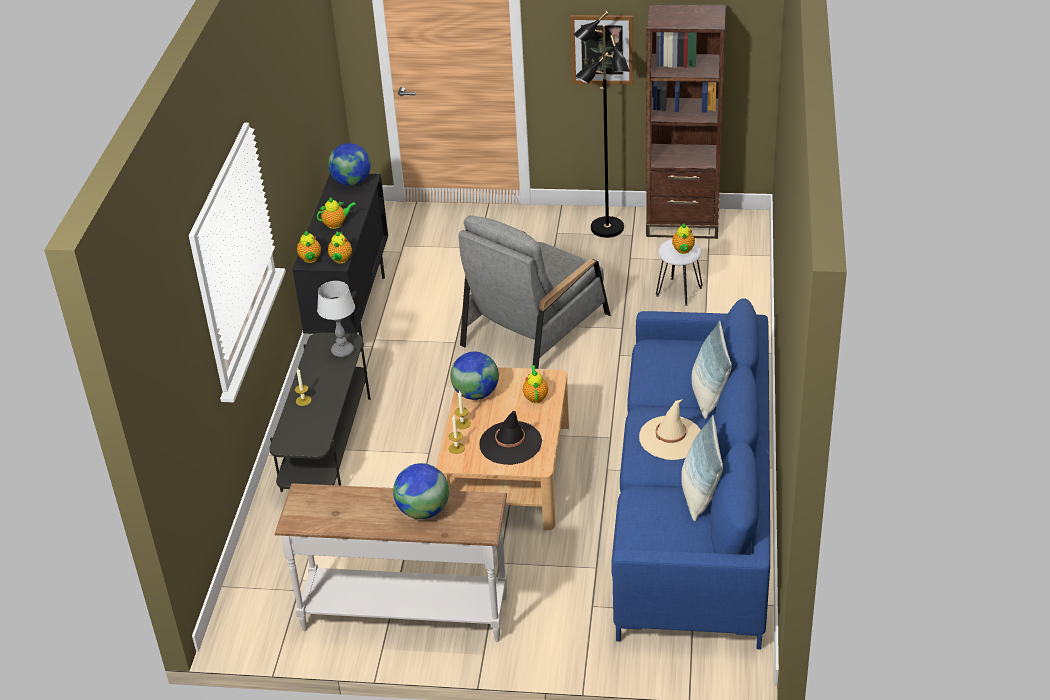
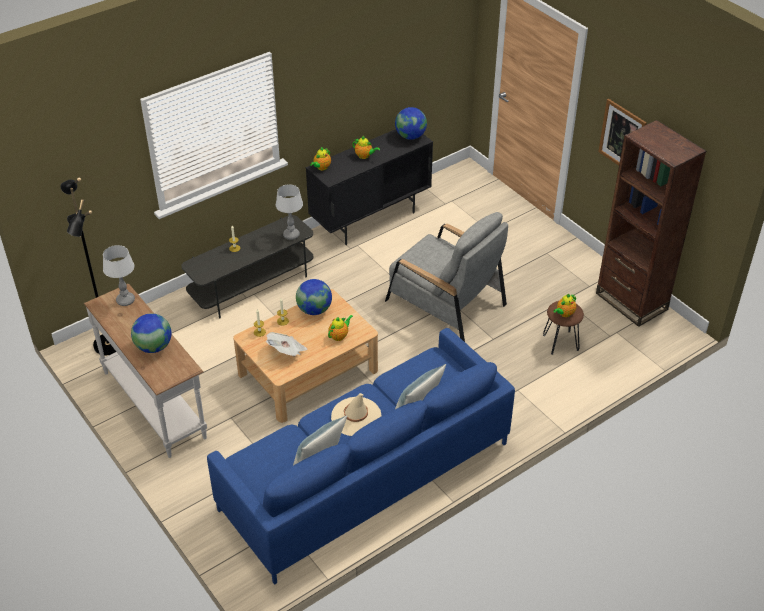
camera: 45 degrees right, 5 degrees up
teapot [328,231,352,263] -> none
grey armchair [458,215,610,369] -> grey armchair turned 135 degrees counterclockwise [385,212,508,342]
black hat [480,411,542,465] -> newspaper [266,332,307,356]
black floor lamp [573,11,630,238] -> black floor lamp moved to [60,178,116,355]
white stool [656,239,702,306] -> brown stool [543,301,584,355]
none -> table lamp [103,245,135,306]

